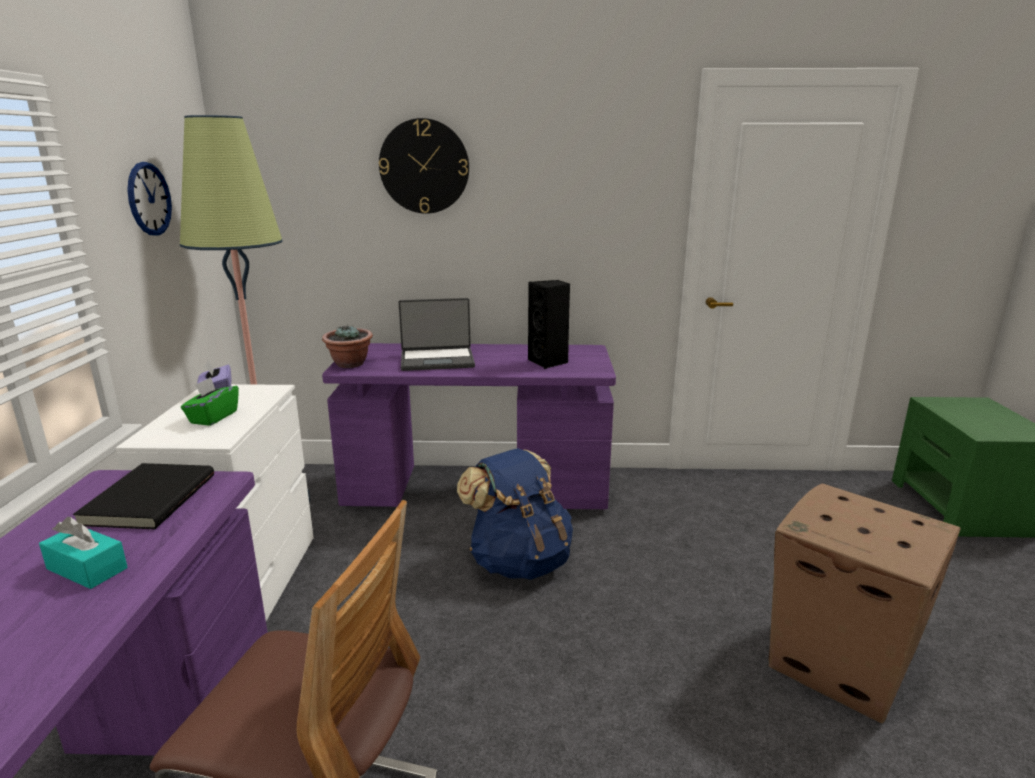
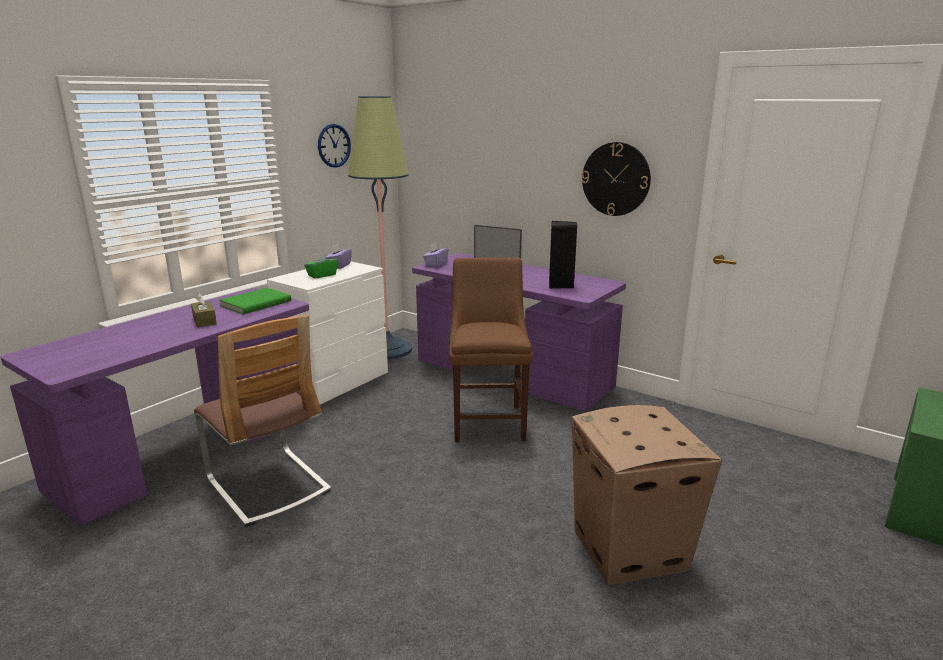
camera: 35 degrees right, 0 degrees up
turquoise tissue box [39,517,128,589] -> brown tissue box [191,293,217,327]
black book [73,463,214,529] -> green book [220,288,291,314]
potted plant [322,325,373,368] -> purple tissue box [423,243,449,267]
wall clock [379,118,469,214] -> wall clock moved to [582,142,651,216]
blue backpack [457,448,573,580] -> brown chair [449,258,533,442]

